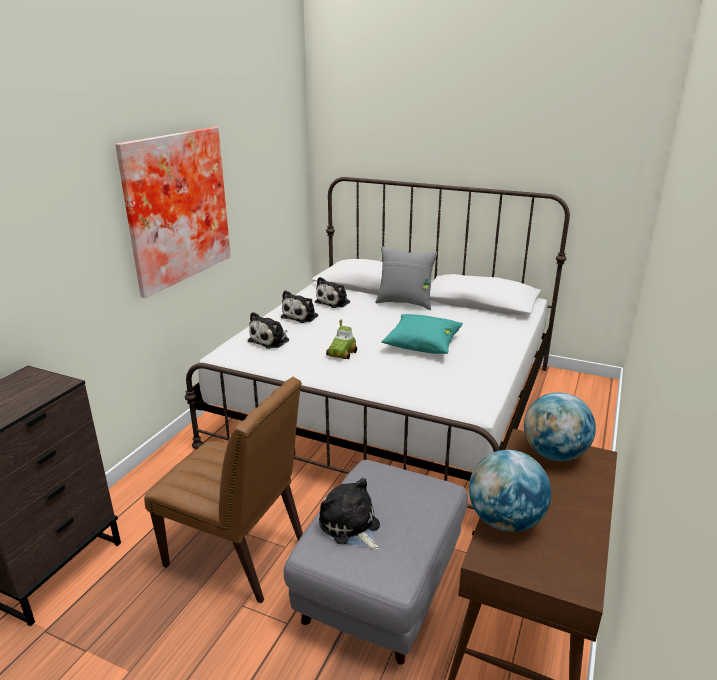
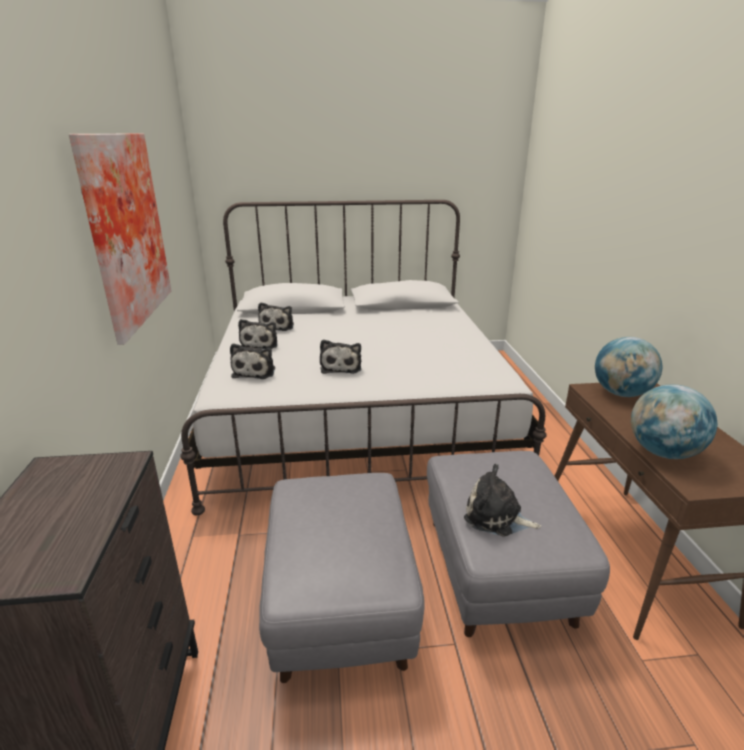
camera: 30 degrees left, 0 degrees up
brown chair [144,377,303,603] -> grey ottoman [259,473,425,683]
toy car [326,319,357,359] -> plush toy [320,339,361,374]
grey pillow [375,246,437,310] -> none
turquoise pillow [382,314,463,354] -> none

